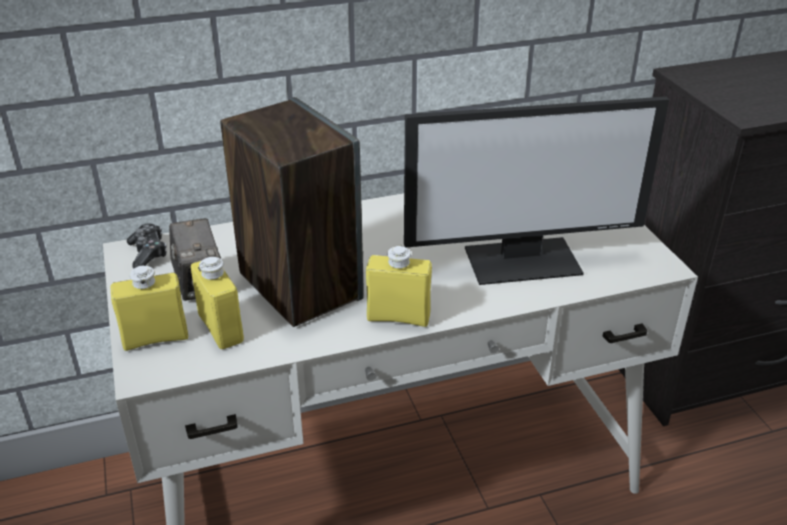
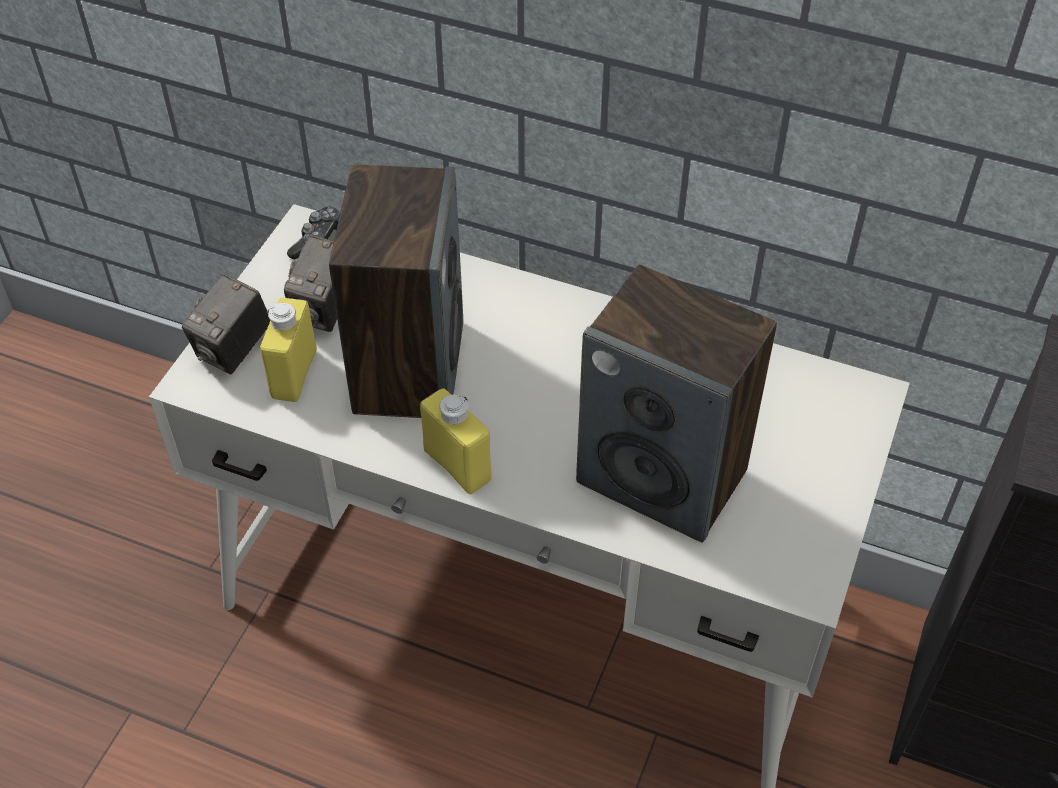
camera: 40 degrees right, 15 degrees up
yellow bottle [111,266,188,351] -> camera [182,273,270,374]
monitor [404,97,669,285] -> speaker [576,265,777,542]

